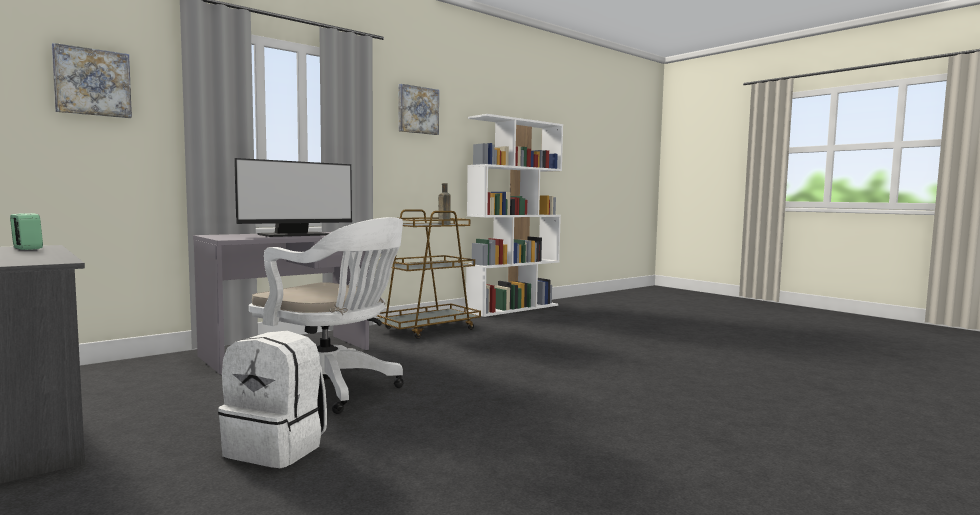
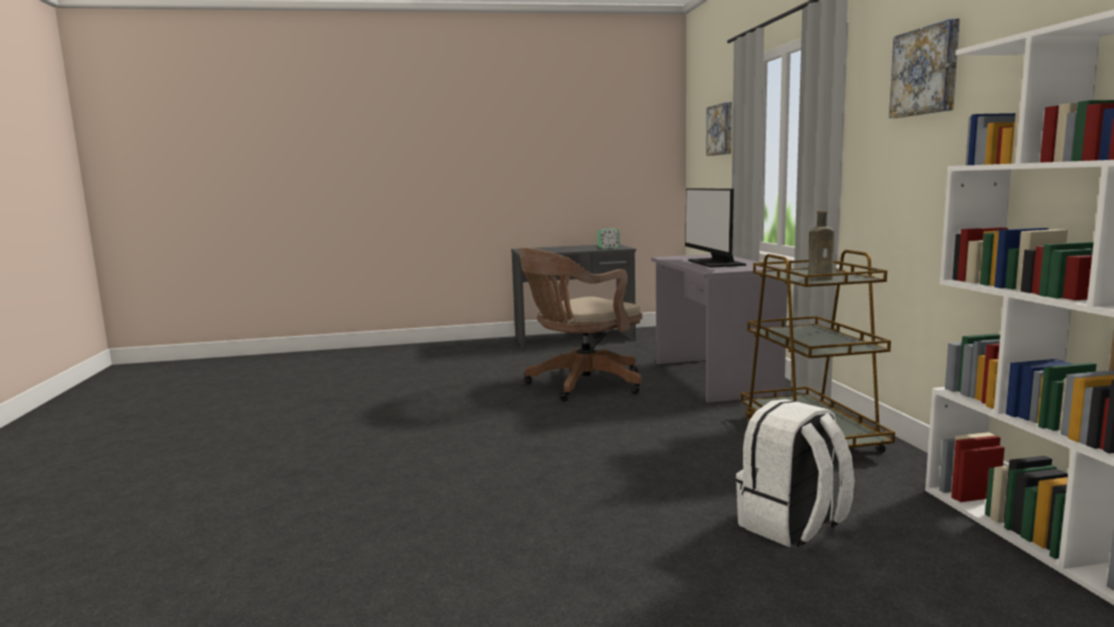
camera: 120 degrees right, 5 degrees up
white backpack [218,331,327,468] -> white backpack moved to [736,399,854,547]
white office chair [249,217,404,414] -> brown office chair [519,248,643,401]

